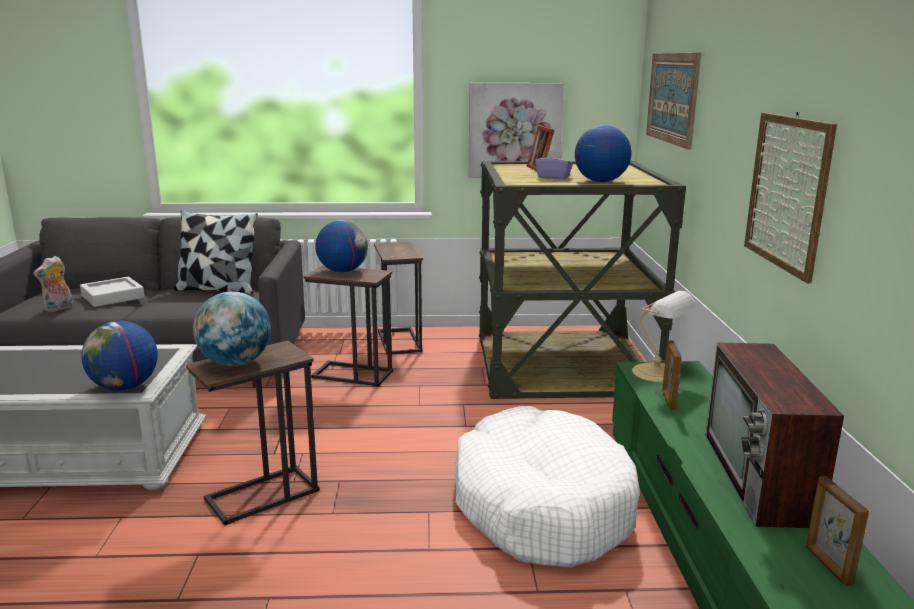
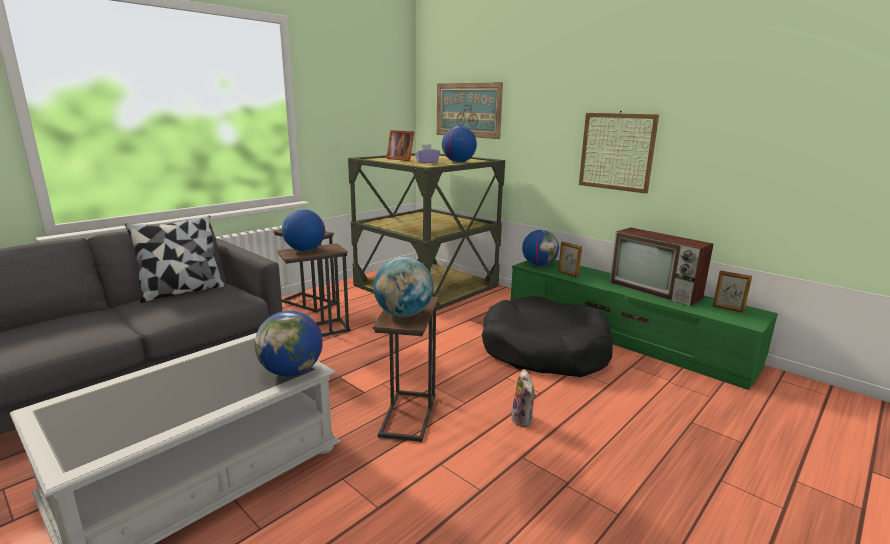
camera: 45 degrees left, 0 degrees up
plush toy [33,256,73,312] -> plush toy moved to [511,369,537,427]
grey tray [80,277,145,307] -> none
white dog bed [454,406,640,568] -> black dog bed [482,296,613,377]
picture [469,83,564,178] -> none
table lamp [632,291,697,383] -> globe [522,230,559,266]

